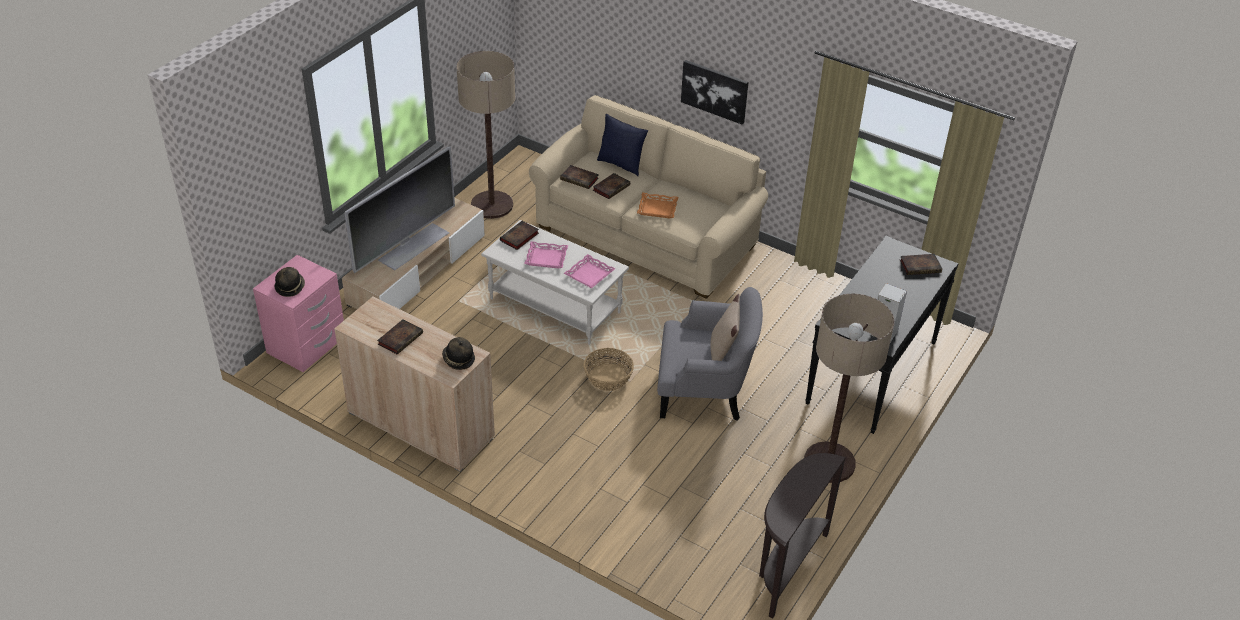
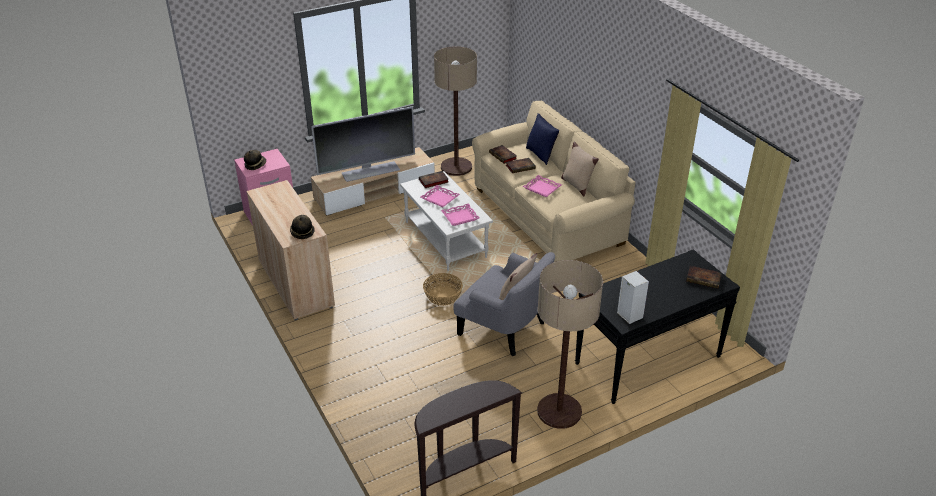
camera: 30 degrees right, 5 degrees down
book [377,319,423,355] -> none
orange tray [637,193,678,218] -> pink tray [523,175,562,197]
picture [681,60,748,124] -> none
none -> beige pillow [561,141,599,196]

